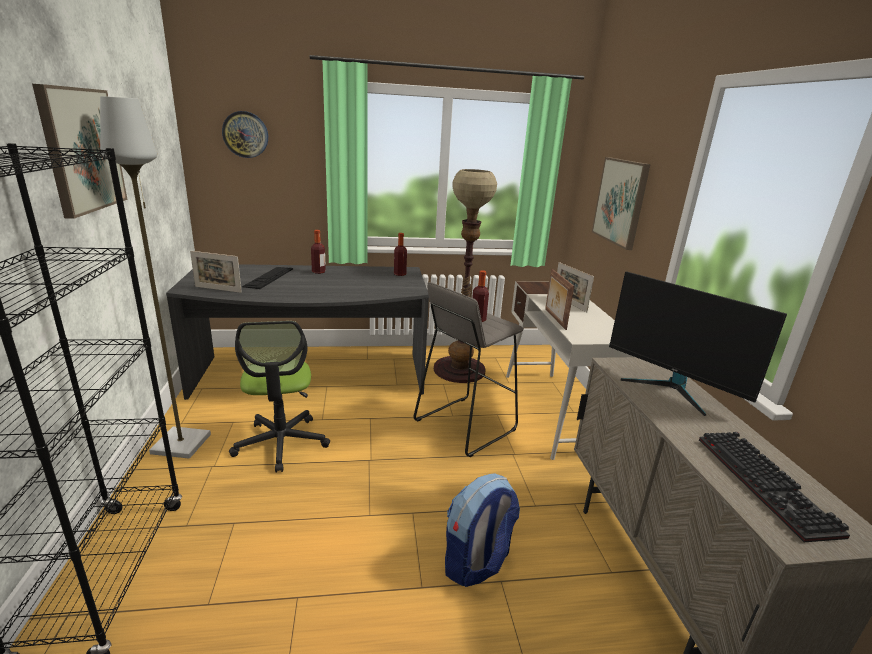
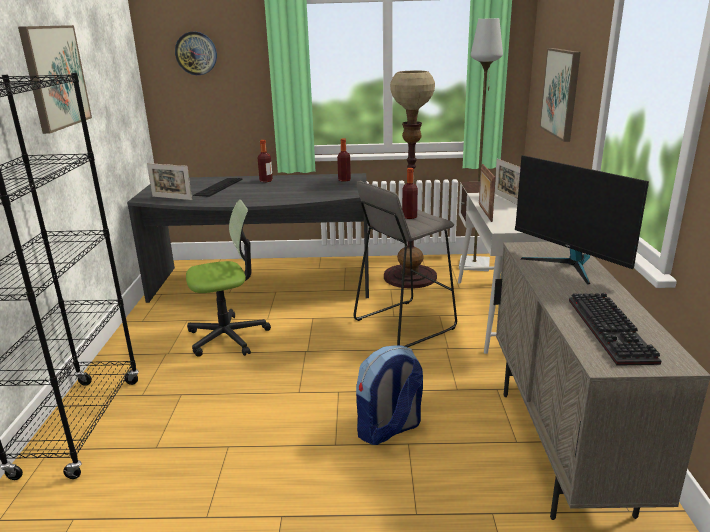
camera: 10 degrees right, 0 degrees up
grey floor lamp [100,96,211,458] -> grey floor lamp moved to [459,18,503,271]
office chair [229,321,330,472] -> office chair turned 105 degrees counterclockwise [186,200,271,357]

